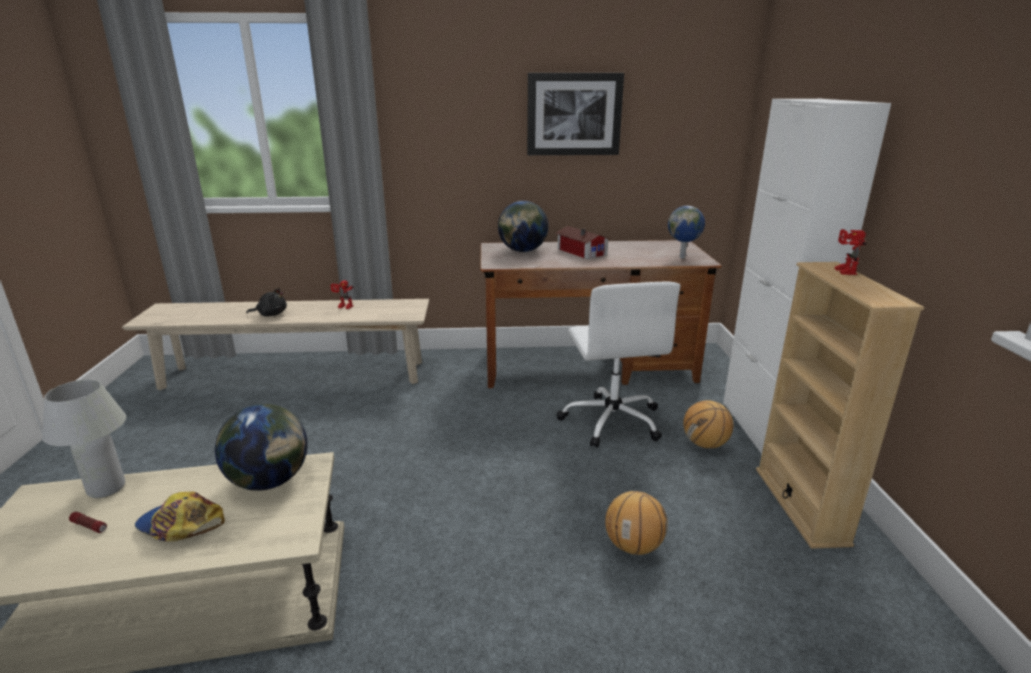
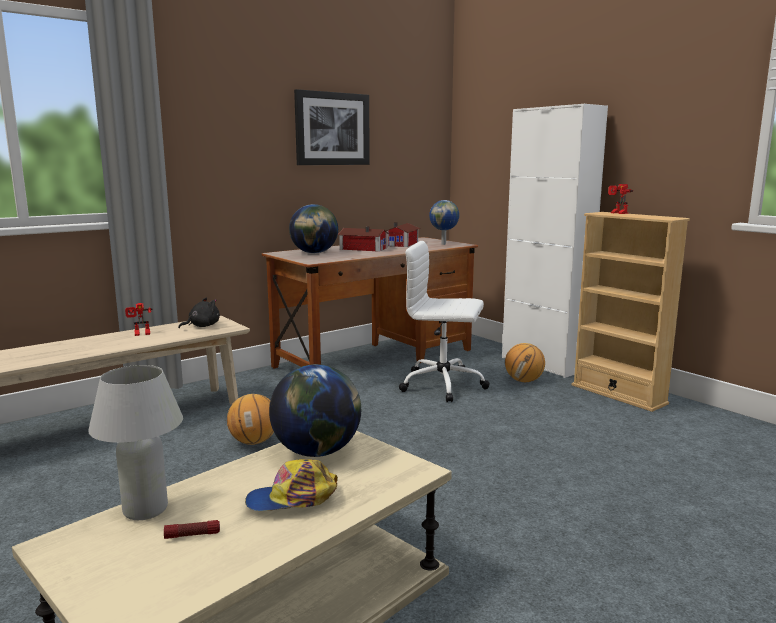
camera: 35 degrees left, 10 degrees down
black plush toy [246,288,287,316] -> black plush toy moved to [178,297,220,328]
white office chair [557,281,681,447] -> white office chair turned 150 degrees clockwise [399,241,490,402]
basketball [605,491,668,555] -> basketball moved to [227,394,274,445]
none -> toy house [386,222,420,247]

